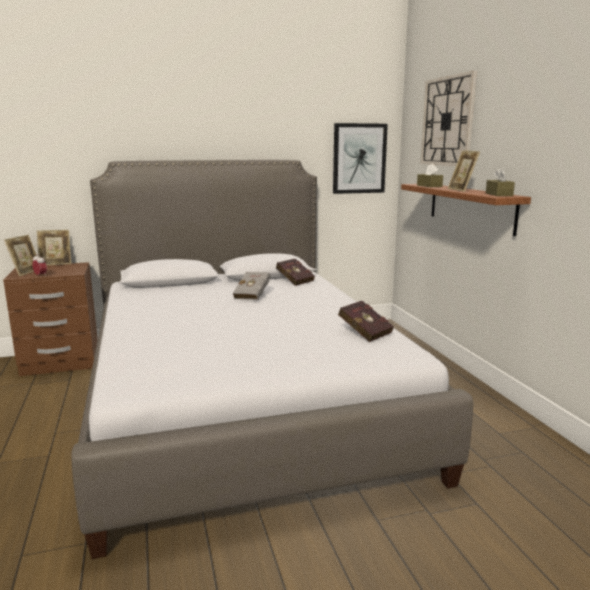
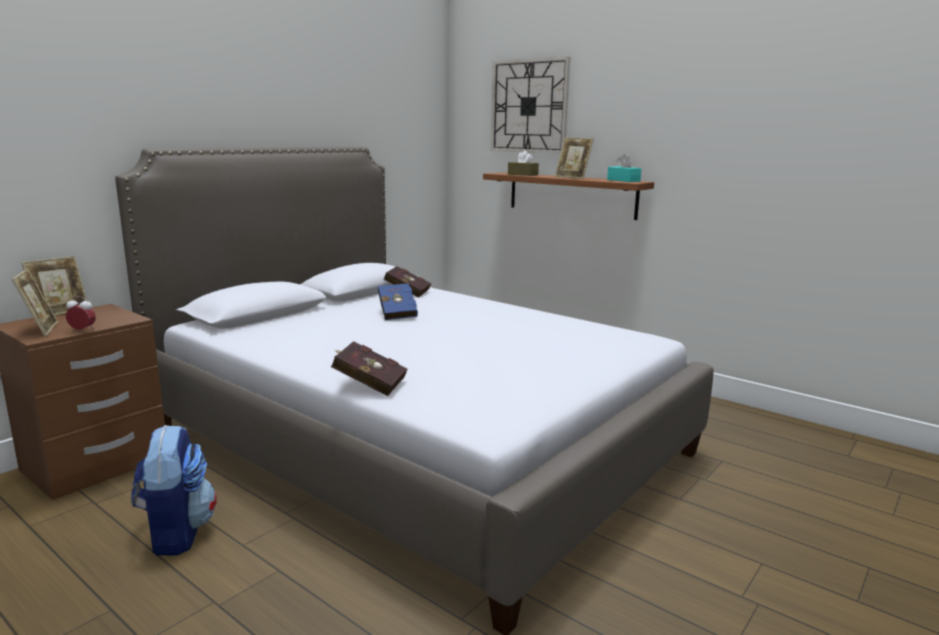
camera: 35 degrees left, 0 degrees up
grey book [233,272,271,300] -> blue book [378,283,418,320]
picture [333,123,388,194] -> none
red book [338,301,394,342] -> red book moved to [331,341,407,396]
brown tissue box [486,167,515,196] -> turquoise tissue box [607,154,641,182]
none -> backpack [131,425,217,556]

